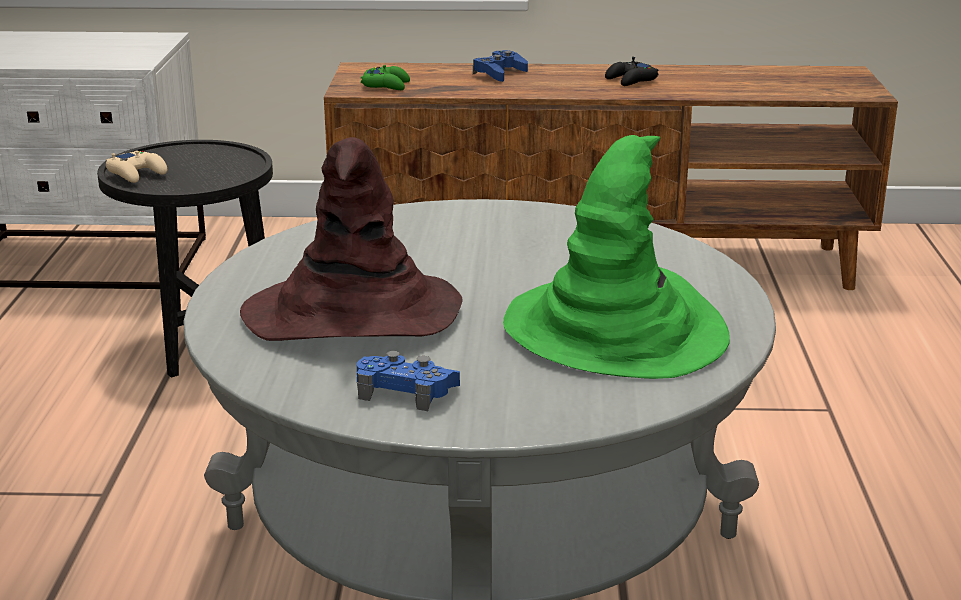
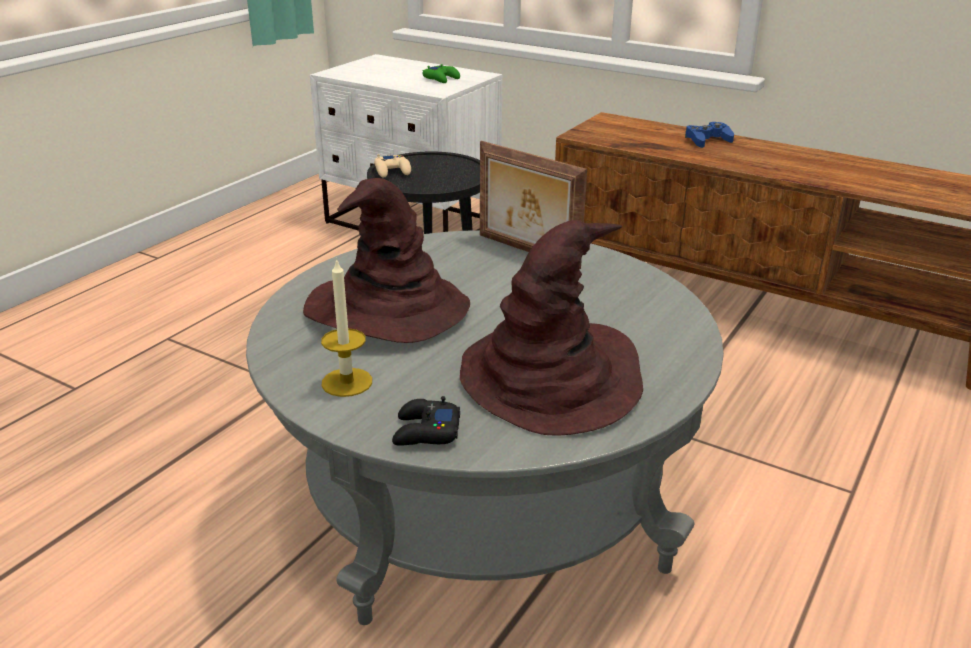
camera: 30 degrees right, 5 degrees up
blue game controller [357,351,460,411] -> candle [321,258,372,397]
green game controller [361,65,410,90] -> green game controller moved to [422,64,460,83]
green hat [503,135,730,379] -> brown hat [460,220,643,436]
black game controller [605,57,659,86] -> black game controller moved to [392,396,460,446]
none -> picture frame [480,141,587,270]

